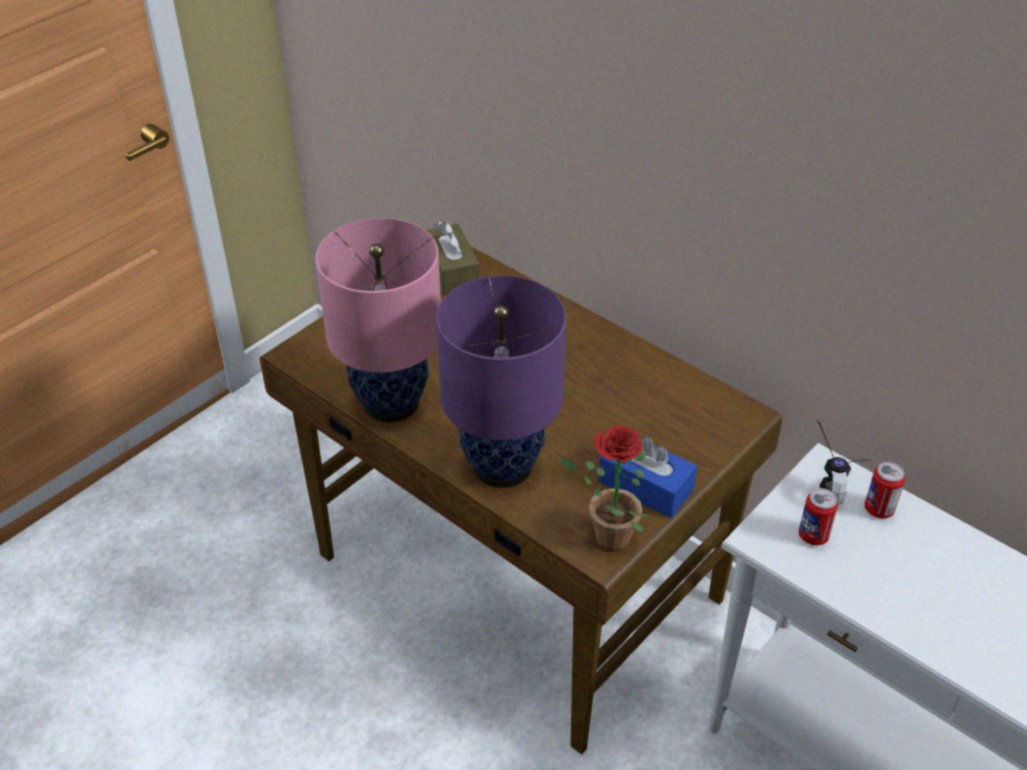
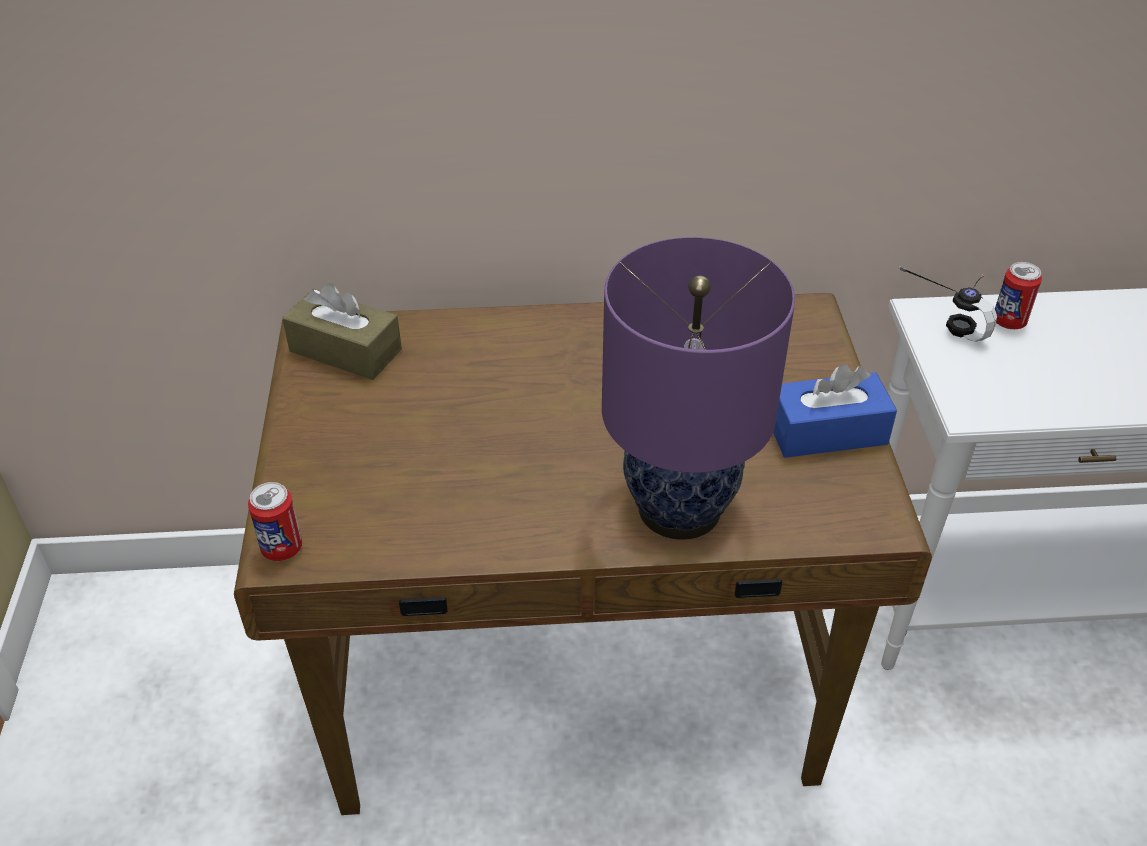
camera: 45 degrees left, 0 degrees up
pink table lamp [315,218,441,422] -> none
potted plant [558,425,647,552] -> none
can [799,488,838,545] -> can moved to [248,482,302,561]

